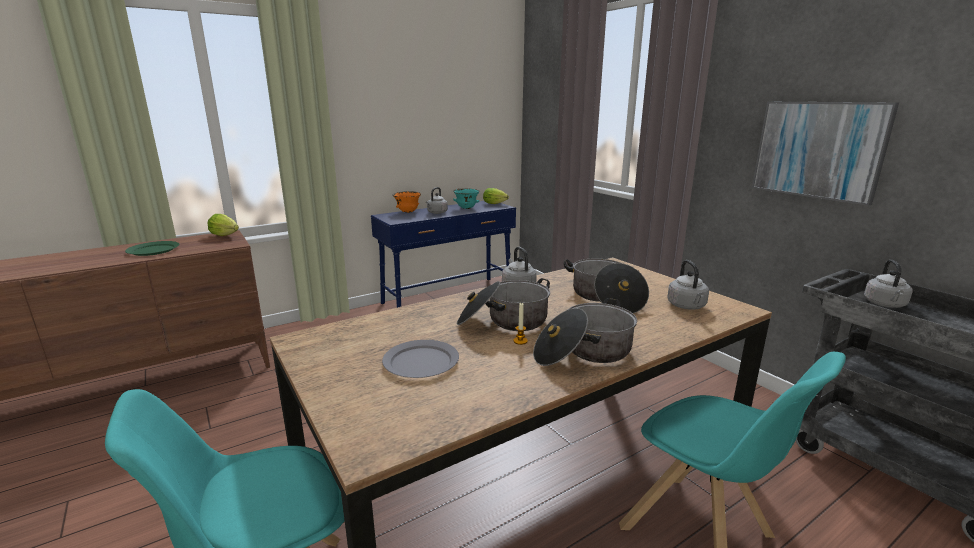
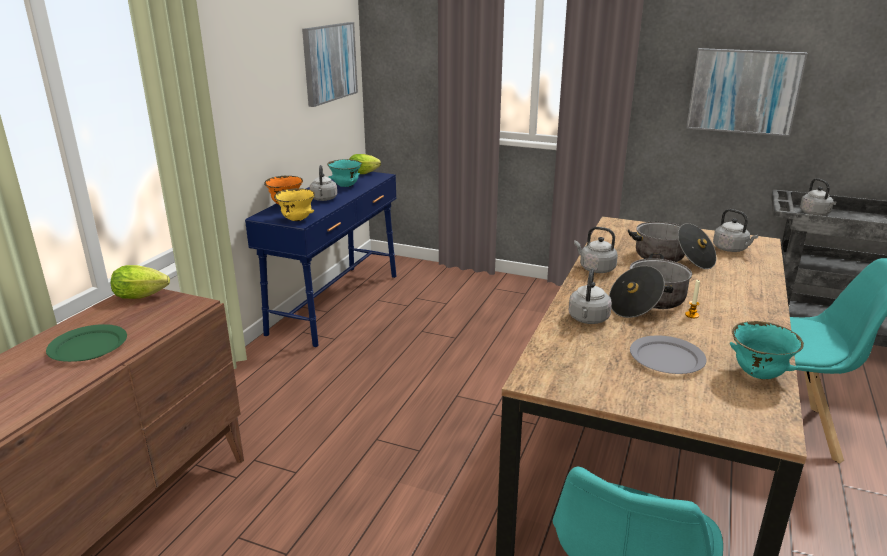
camera: 35 degrees left, 5 degrees up
cooking pot [533,298,637,366] -> none
none -> yellow bowl [274,188,315,221]
none -> picture [302,22,358,107]
none -> grey kettle [569,269,612,324]
none -> turquoise bowl [730,321,804,379]

